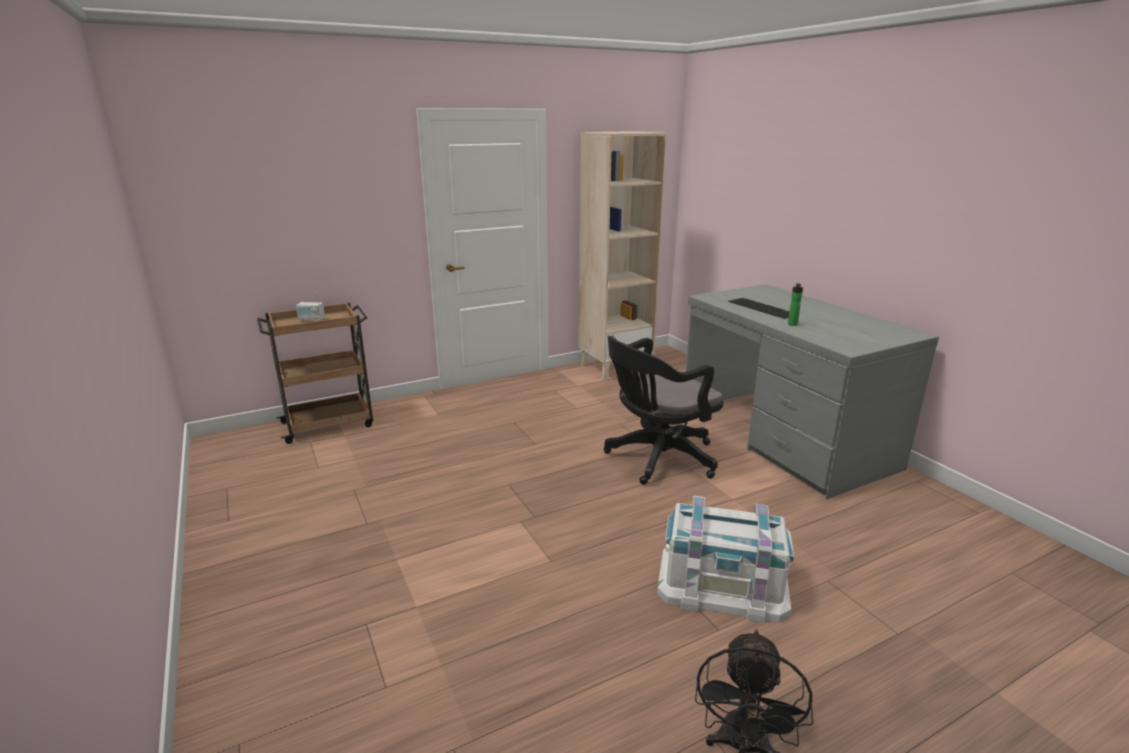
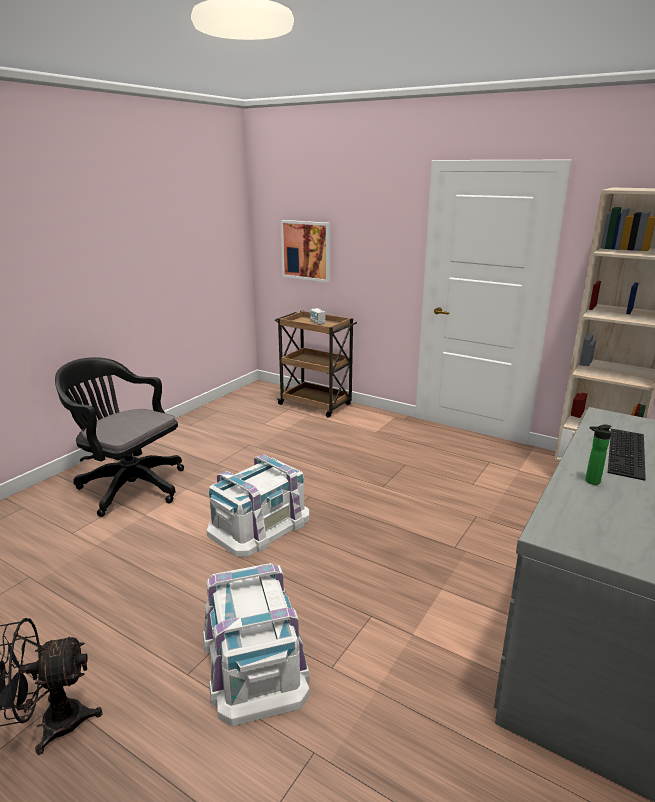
camera: 60 degrees right, 0 degrees up
black office chair [604,336,724,485] -> black office chair moved to [55,357,184,517]
none -> white storage box [207,455,310,557]
none -> picture [281,220,330,282]

